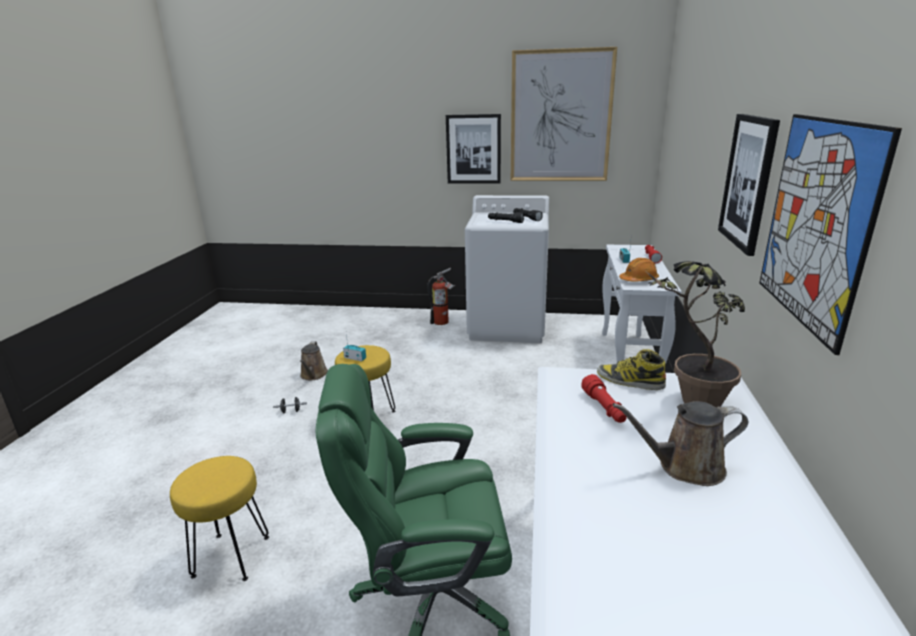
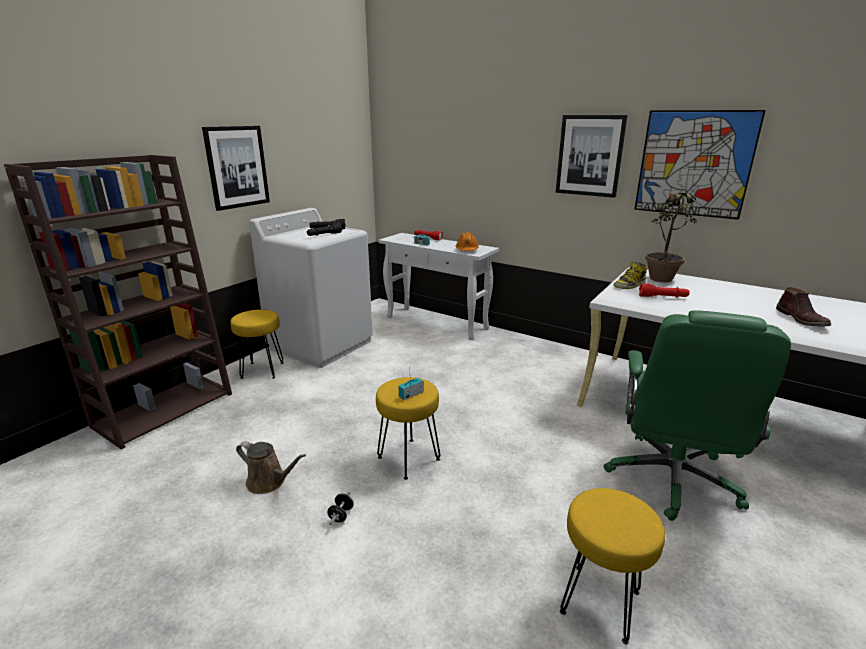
camera: 65 degrees left, 0 degrees up
fire extinguisher [427,268,456,325] -> yellow stool [230,309,284,379]
picture [511,47,617,181] -> none
brown watering can [613,401,748,486] -> none
none -> brown bookcase [4,155,232,449]
none -> brown boot [776,287,831,327]

